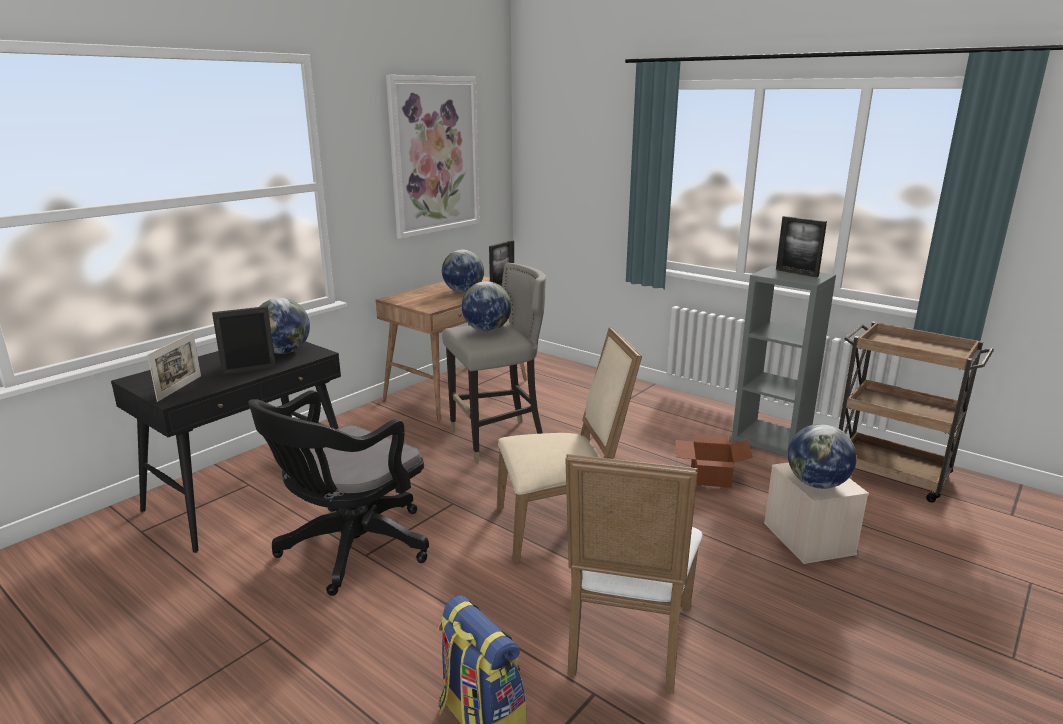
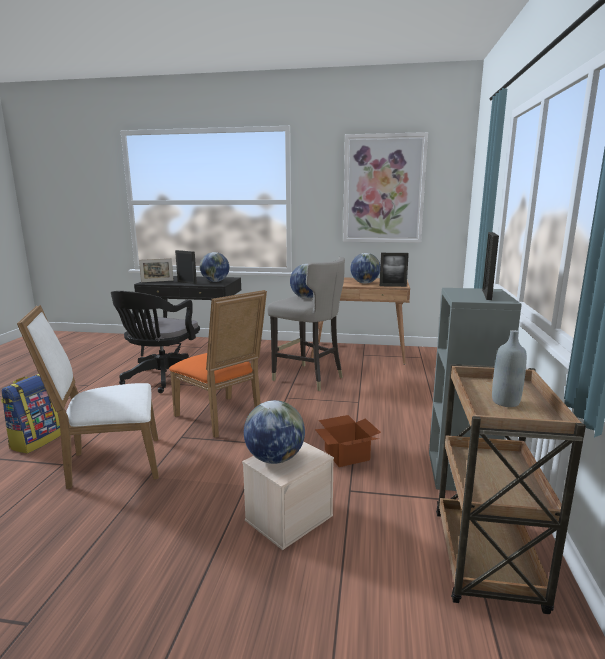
camera: 60 degrees right, 5 degrees down
black office chair [248,390,429,596] -> black office chair turned 75 degrees counterclockwise [111,291,200,393]
beige chair [497,327,642,563] -> orange chair [169,290,267,438]
none -> grey bottle [492,330,527,407]

